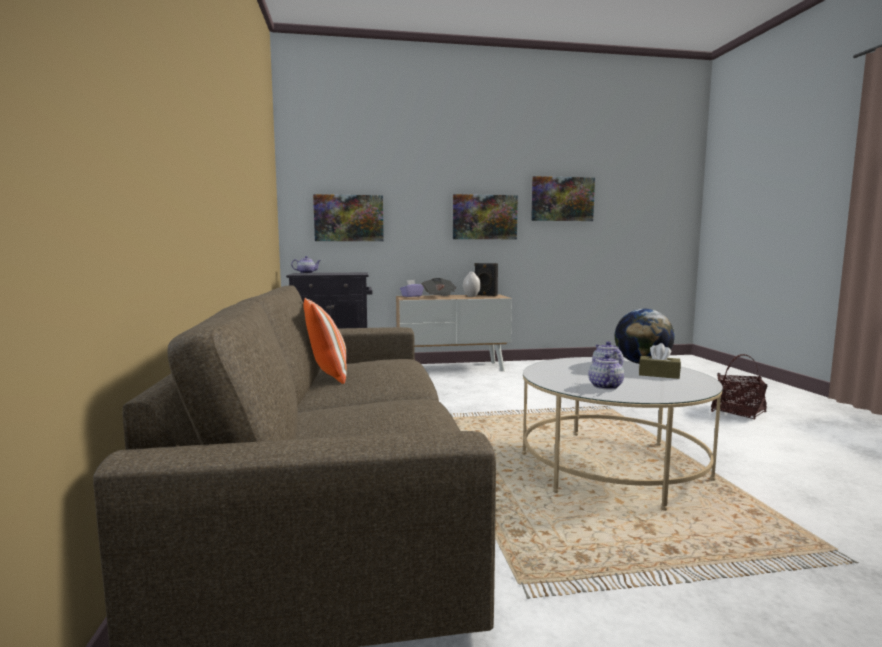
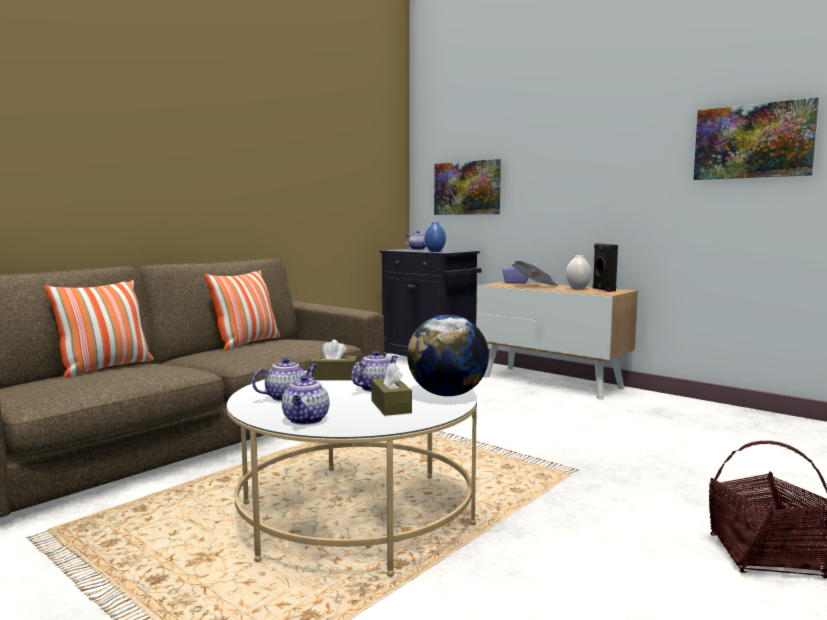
camera: 50 degrees right, 0 degrees up
picture [453,194,518,239] -> none
none -> pillow [44,280,154,378]
none -> teapot [282,375,330,425]
none -> brown tissue box [310,340,358,380]
none -> blue vase [424,222,446,252]

